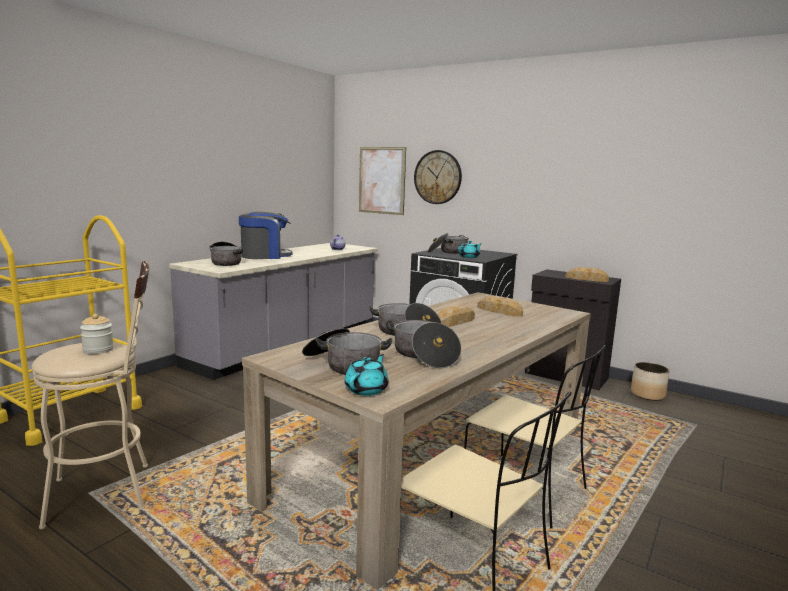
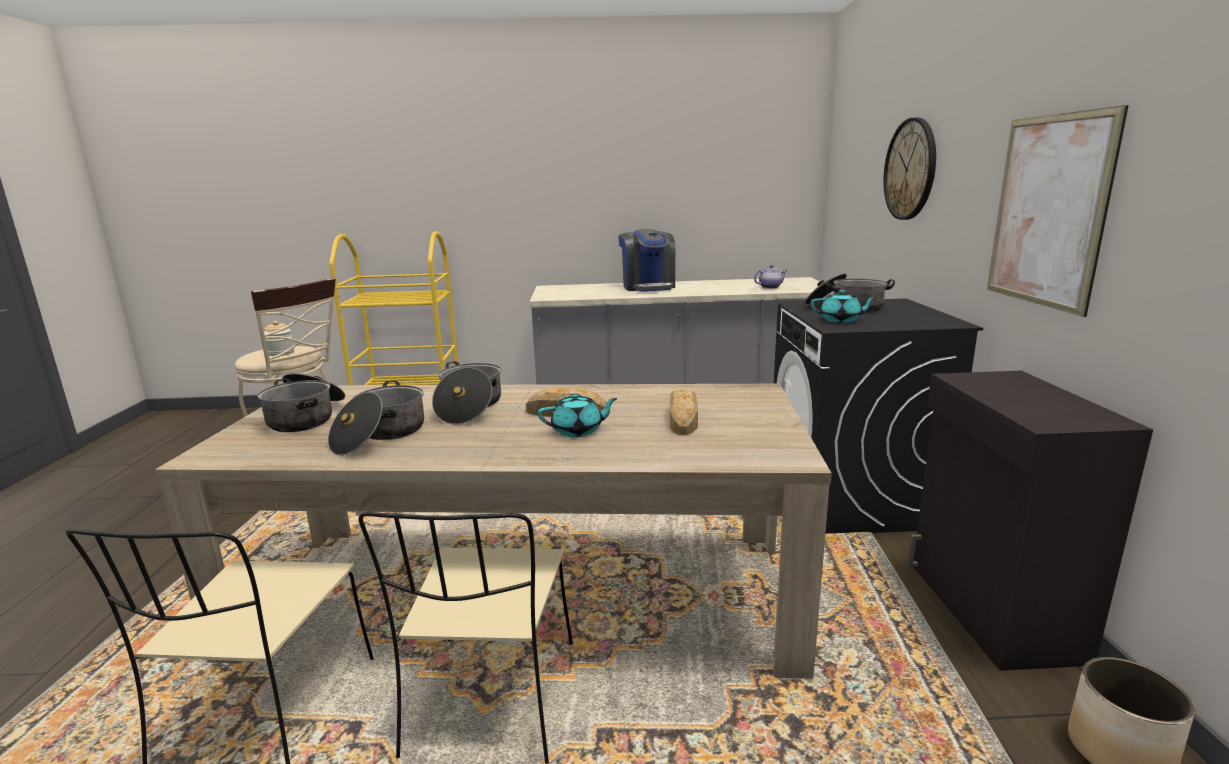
camera: 55 degrees right, 5 degrees up
cooking pot [209,242,243,266] -> none
coffee machine [239,212,293,259] -> coffee machine turned 45 degrees clockwise [618,229,675,292]
turquoise teapot [344,354,388,396] -> turquoise teapot moved to [538,393,618,437]
picture [359,147,406,215] -> picture moved to [987,105,1129,317]
bread [565,267,609,282] -> none

